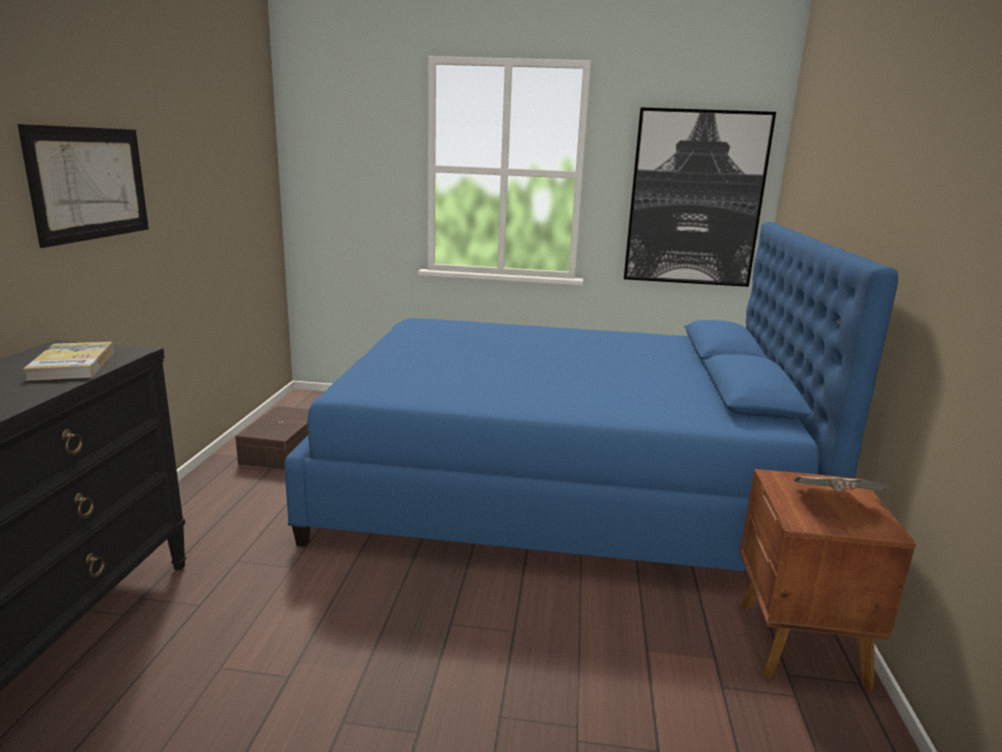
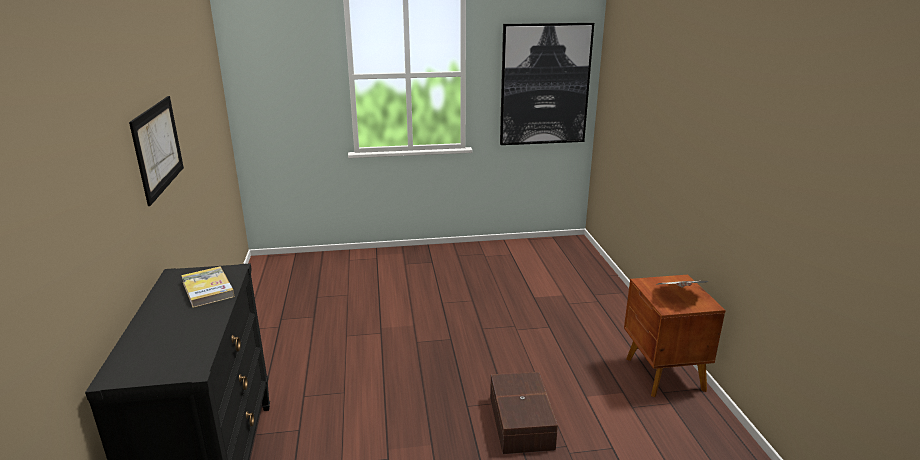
camera: 15 degrees left, 5 degrees up
brown storage box [235,406,309,470] -> brown storage box moved to [490,372,558,454]
blue bed [285,222,898,572] -> none

